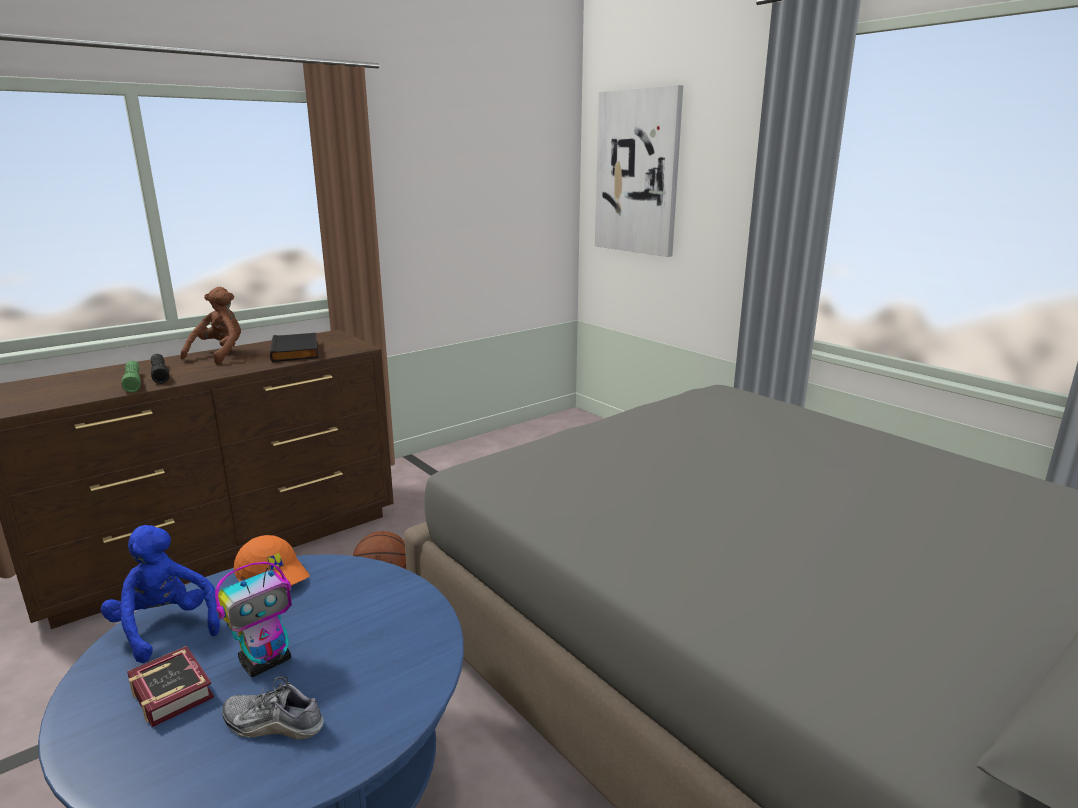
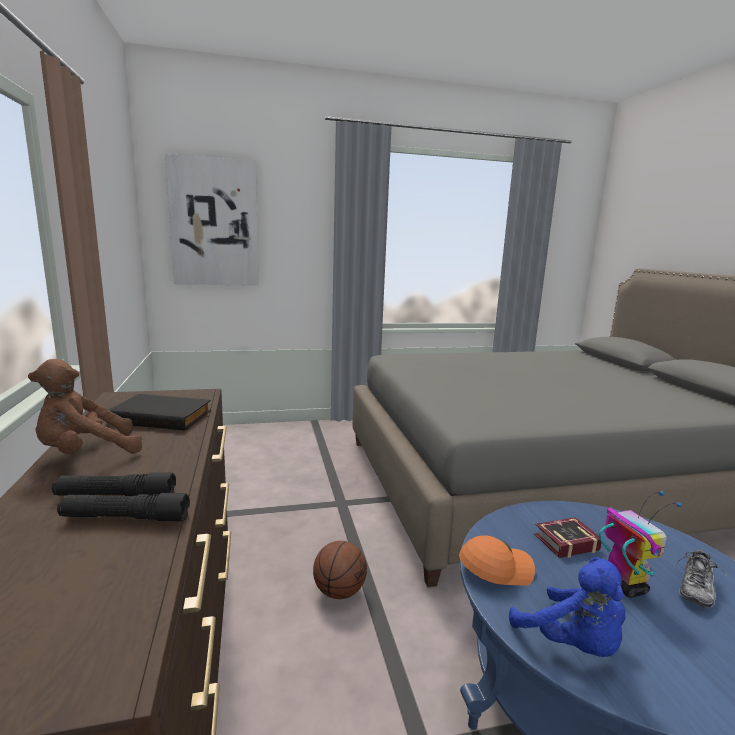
camera: 65 degrees left, 5 degrees down
blue plush toy [101,525,220,663] -> blue plush toy turned 105 degrees counterclockwise [509,557,625,657]
green flashlight [121,361,141,392] -> black flashlight [57,493,190,521]
book [127,646,214,727] -> book moved to [534,517,602,558]
brown plush toy [180,287,241,365] -> brown plush toy turned 75 degrees counterclockwise [28,359,142,454]

